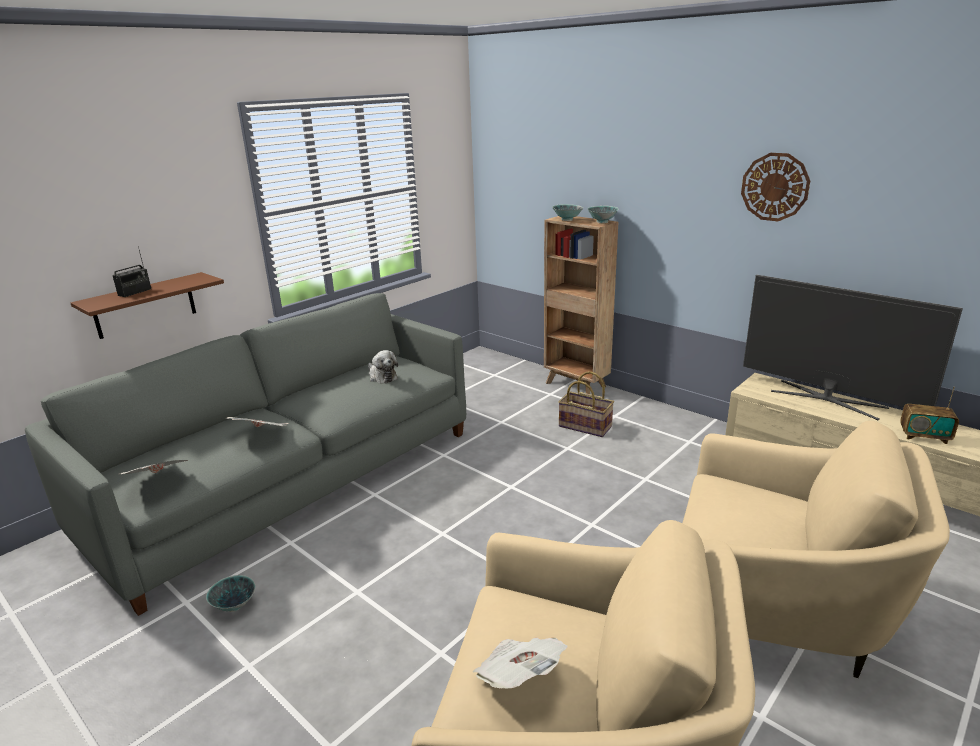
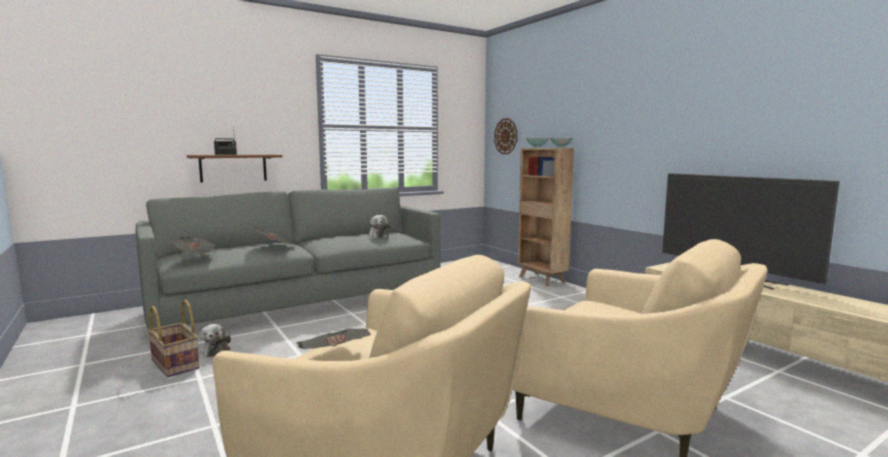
camera: 15 degrees right, 15 degrees down
bowl [206,575,256,612] -> plush toy [200,324,231,357]
basket [558,371,614,437] -> basket moved to [148,299,199,377]
wall clock [741,153,810,221] -> wall clock moved to [494,118,517,154]
radio [900,387,959,444] -> none

